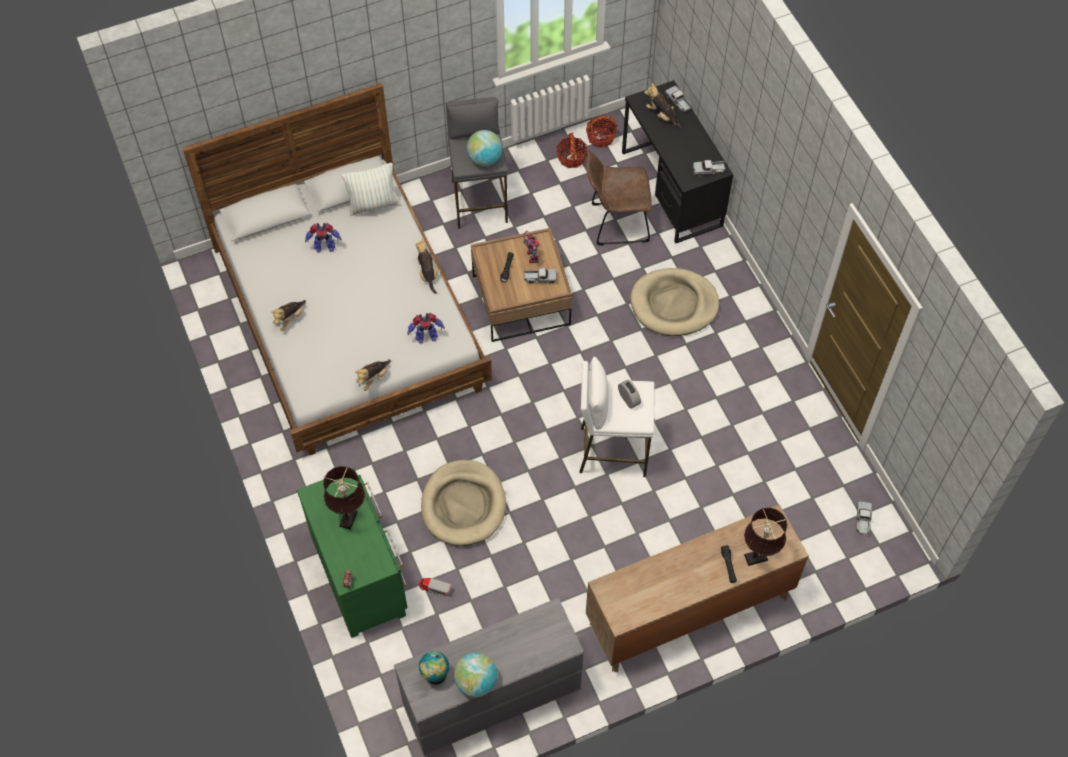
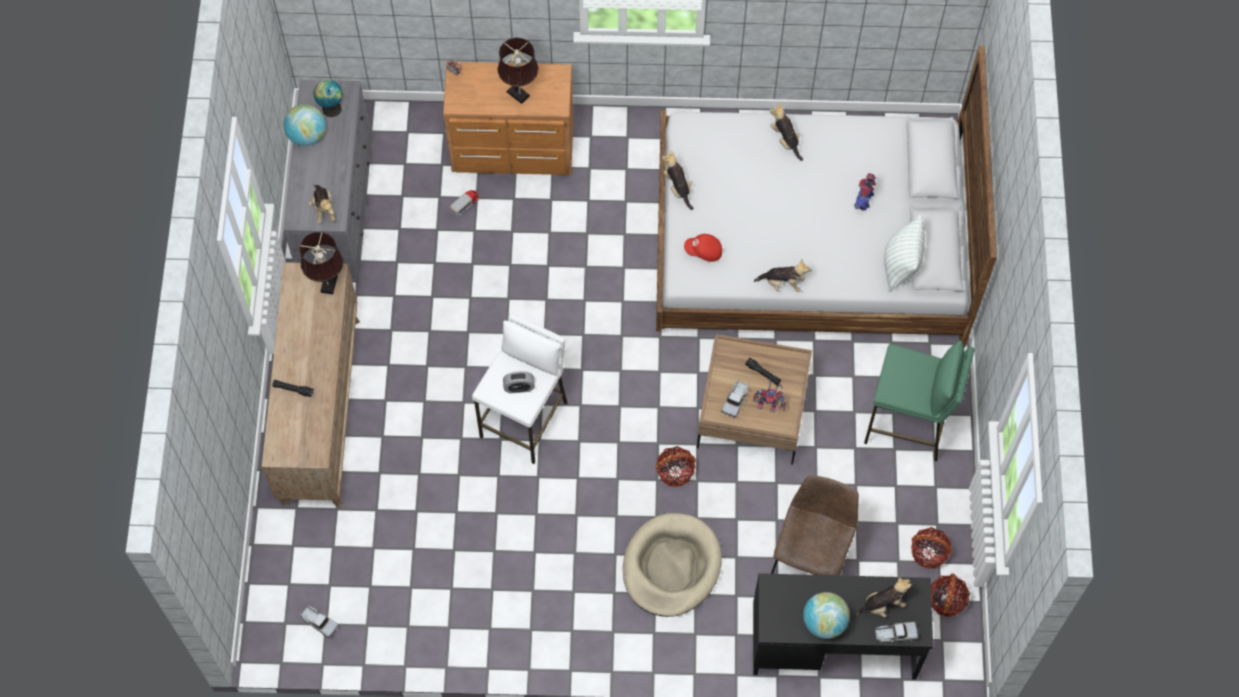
camera: 115 degrees right, 5 degrees up
green dresser [297,468,408,638] -> brown dresser [443,62,574,175]
toy robot [407,313,445,343] -> red cap [684,234,722,262]
beige dog bed [421,460,506,546] -> none
grey stool [446,97,508,229] -> green stool [864,340,975,461]
globe [467,130,502,166] -> globe moved to [803,592,850,639]
toy truck [693,160,726,177] -> none
brown table lamp [744,508,787,566] -> brown table lamp moved to [299,232,343,294]
none -> plush toy [308,185,335,223]
none -> basket [655,446,696,487]

